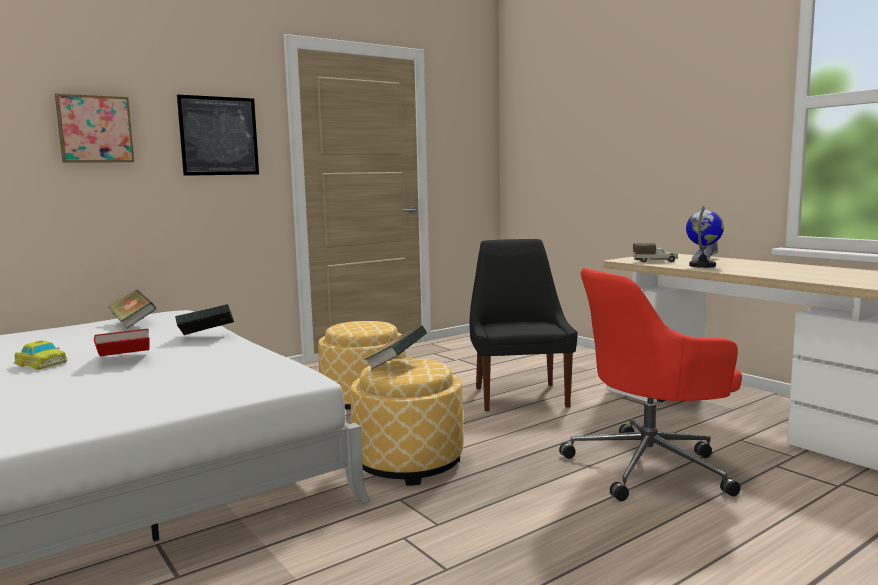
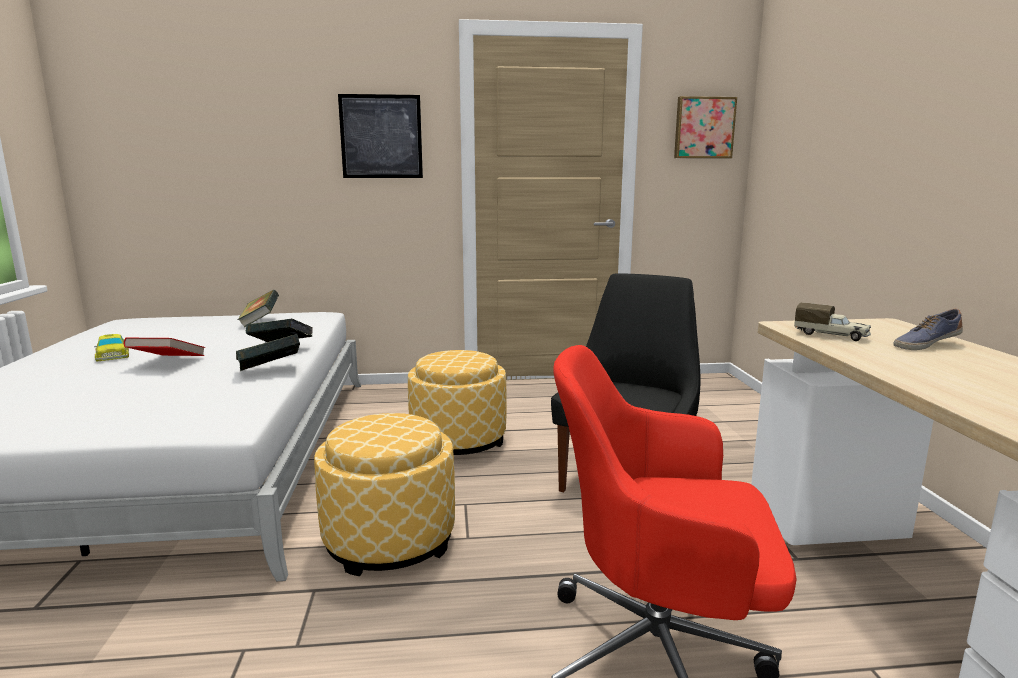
camera: 30 degrees right, 5 degrees up
picture [55,93,134,163] -> picture moved to [674,96,737,159]
book [364,325,427,370] -> book moved to [236,334,300,371]
globe [686,206,724,268] -> none

